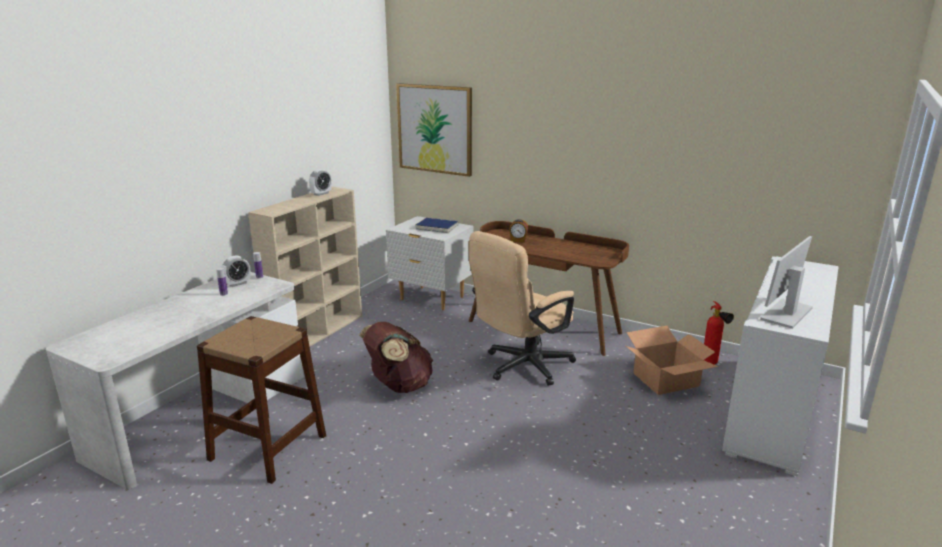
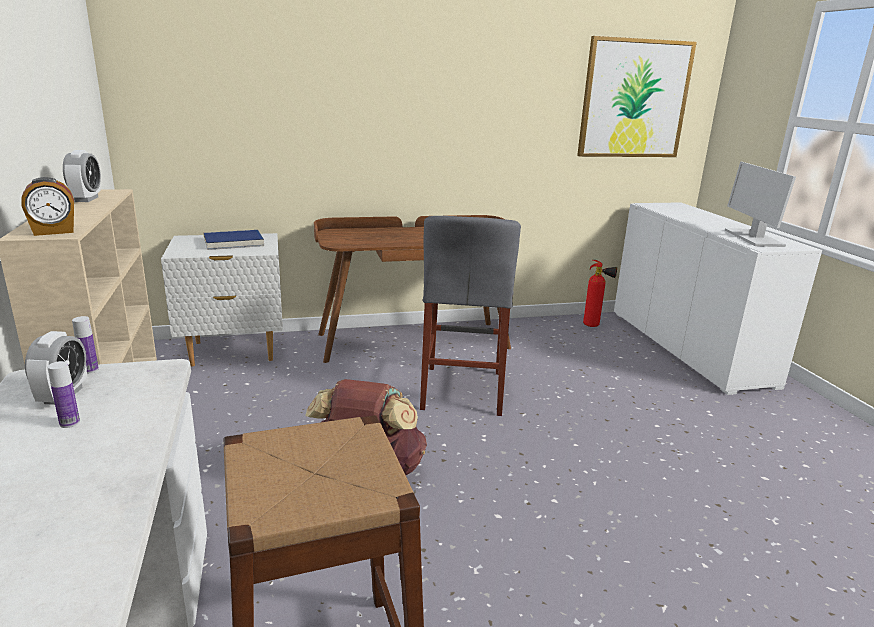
camera: 45 degrees left, 0 degrees up
picture [396,83,472,177] -> picture moved to [577,36,697,157]
beige office chair [468,231,576,386] -> grey stool [420,216,521,416]
alarm clock [509,219,529,243] -> alarm clock moved to [21,177,74,236]
cardboard box [626,326,719,395] -> none

